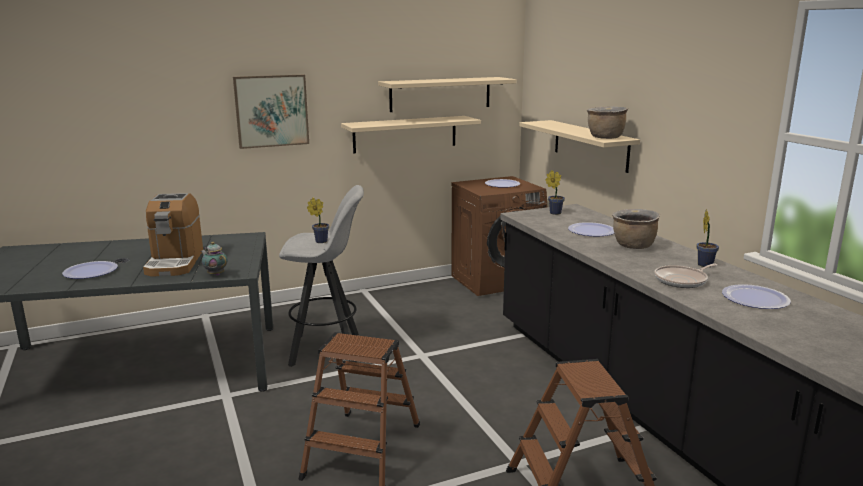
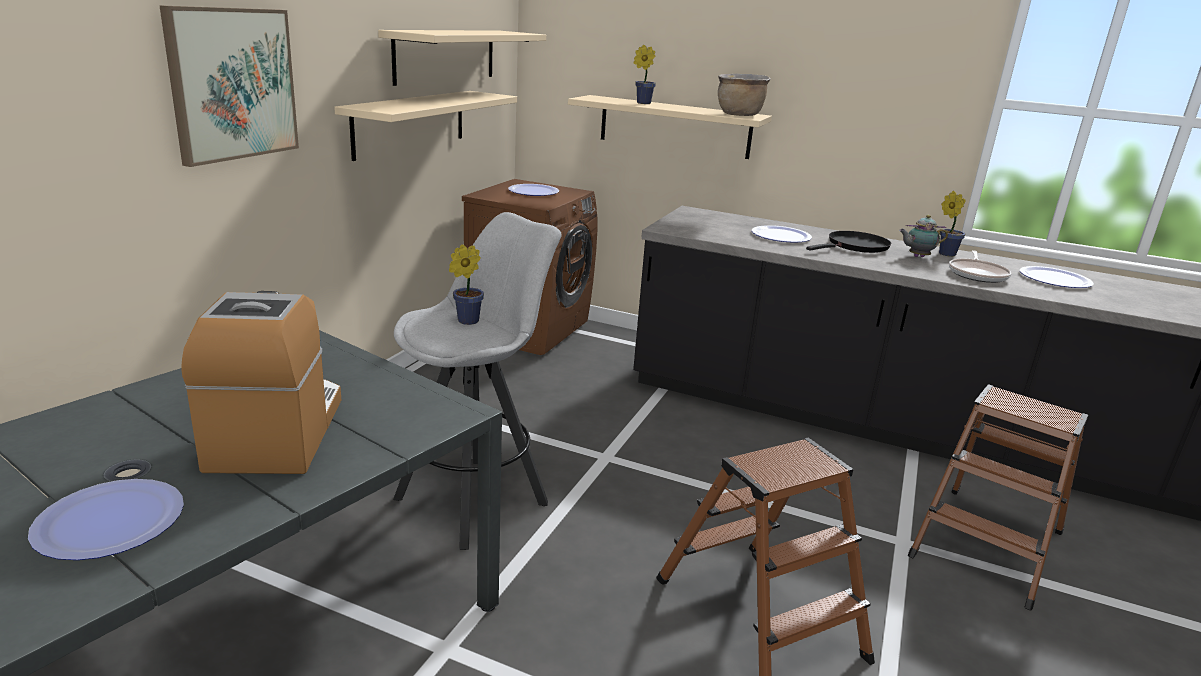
camera: 45 degrees left, 5 degrees up
coffee machine [143,193,203,277] -> coffee machine turned 135 degrees counterclockwise [181,291,341,474]
teapot [201,242,228,276] -> teapot moved to [899,215,948,257]
potted plant [546,170,565,215] -> potted plant moved to [634,45,656,104]
brown cooking pot [612,209,660,249] -> black frying pan [806,231,891,253]

